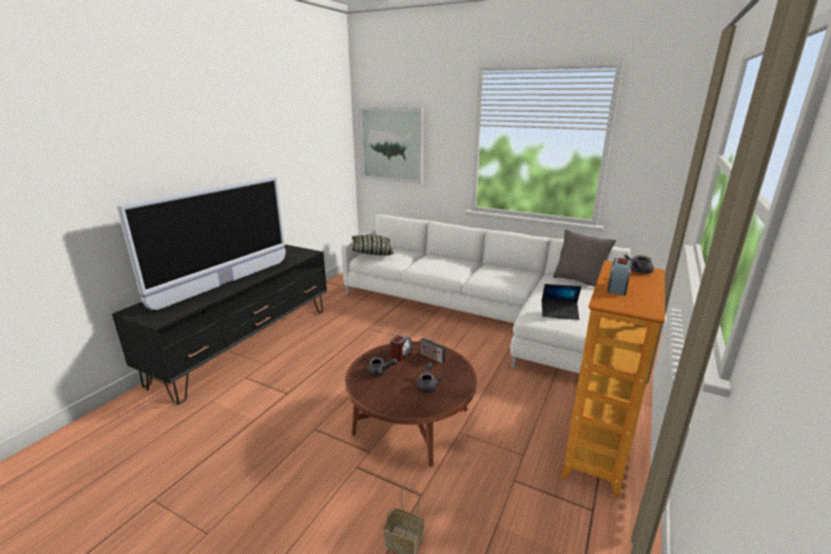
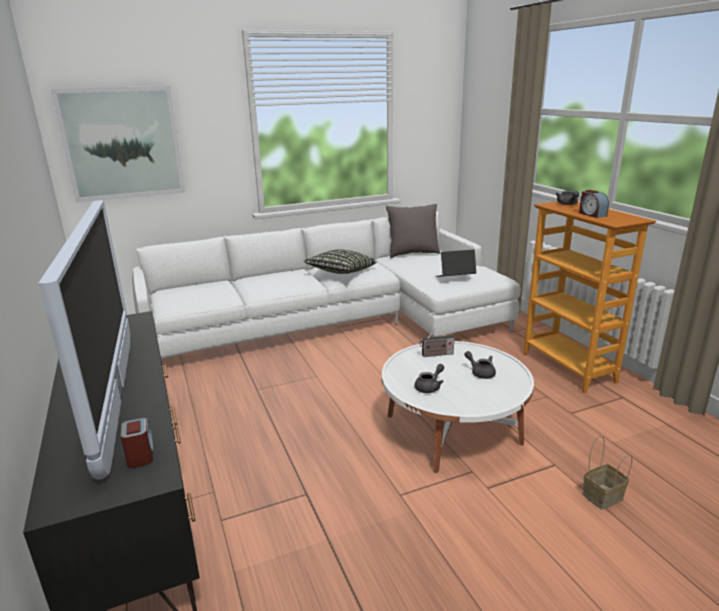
camera: 50 degrees left, 0 degrees up
brown coffee table [345,341,477,467] -> white coffee table [382,341,534,473]
pillow [352,235,394,256] -> pillow moved to [304,249,377,274]
alarm clock [390,335,412,361] -> alarm clock moved to [121,417,153,468]
laptop [542,284,581,320] -> laptop turned 150 degrees counterclockwise [436,250,476,277]

